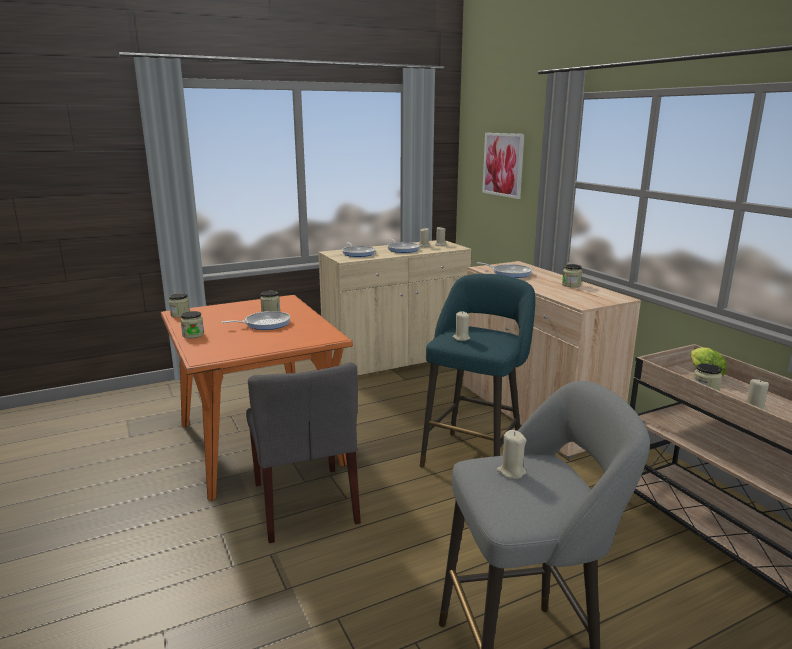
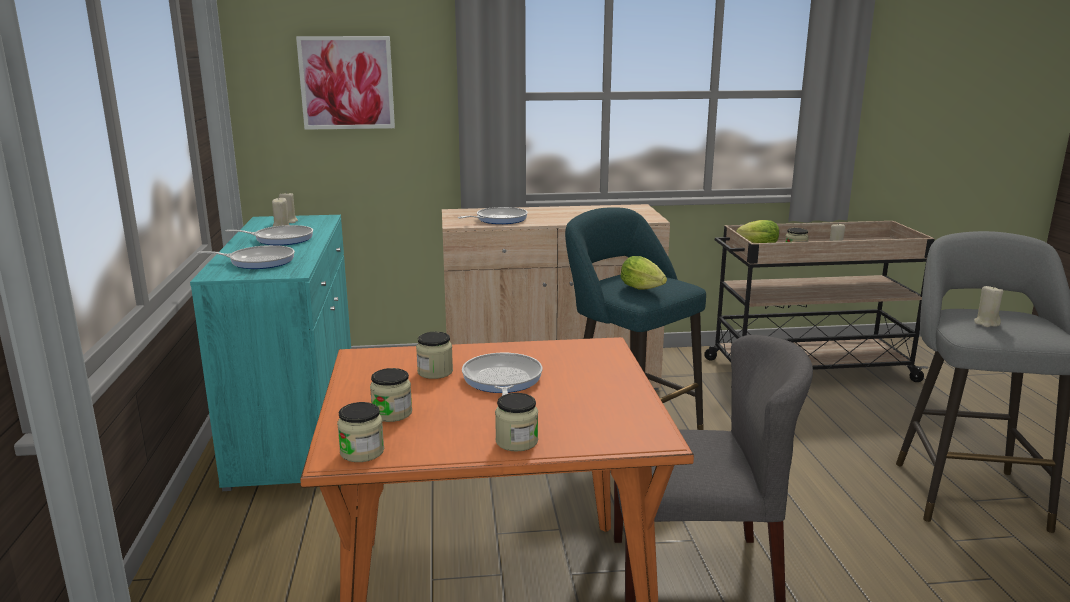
camera: 70 degrees left, 0 degrees up
beige cabinet [318,240,471,375] -> turquoise cabinet [190,215,351,491]
beige candle [453,311,470,341] -> lettuce [621,256,667,290]
jar [562,264,582,287] -> jar moved to [370,368,412,422]

